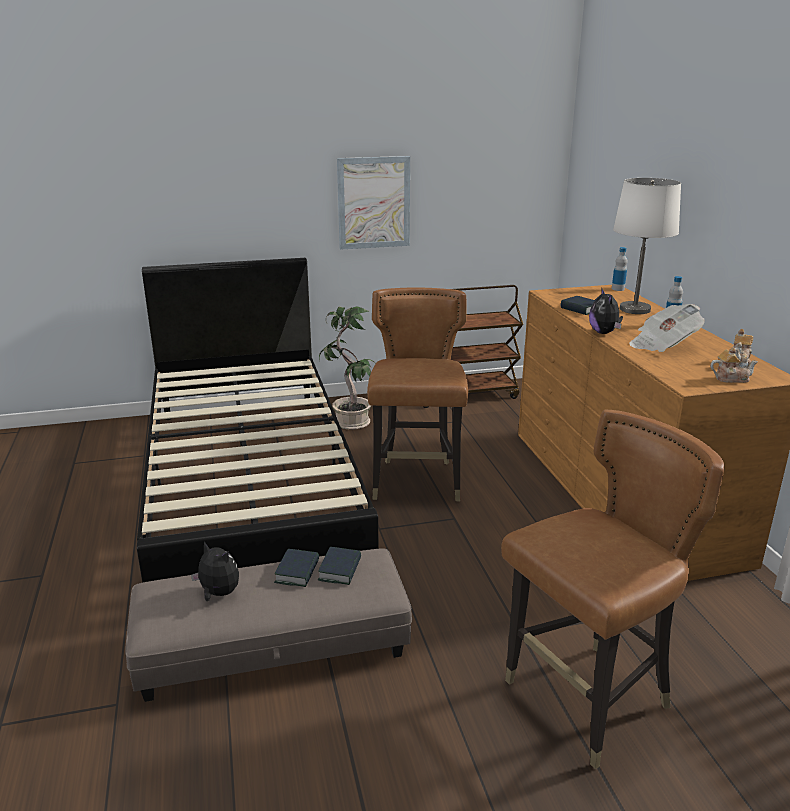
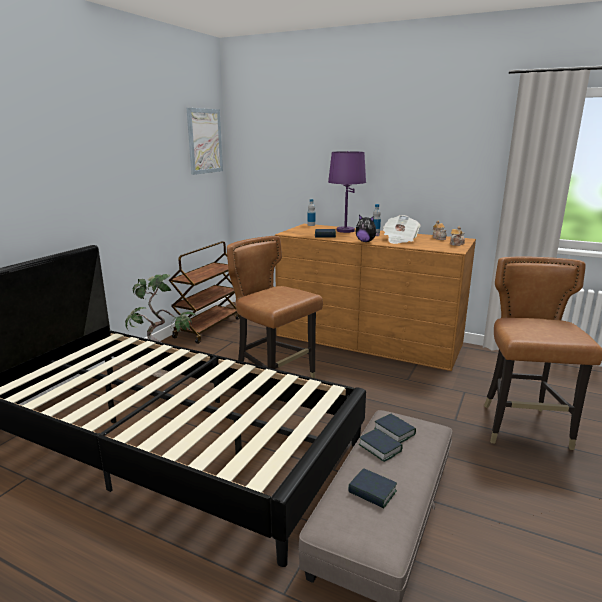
camera: 50 degrees left, 5 degrees down
plush toy [191,541,239,601] -> book [348,468,397,508]
picture [337,156,410,250] -> picture moved to [187,108,223,175]
white table lamp [613,178,681,314] -> purple table lamp [328,151,366,233]

